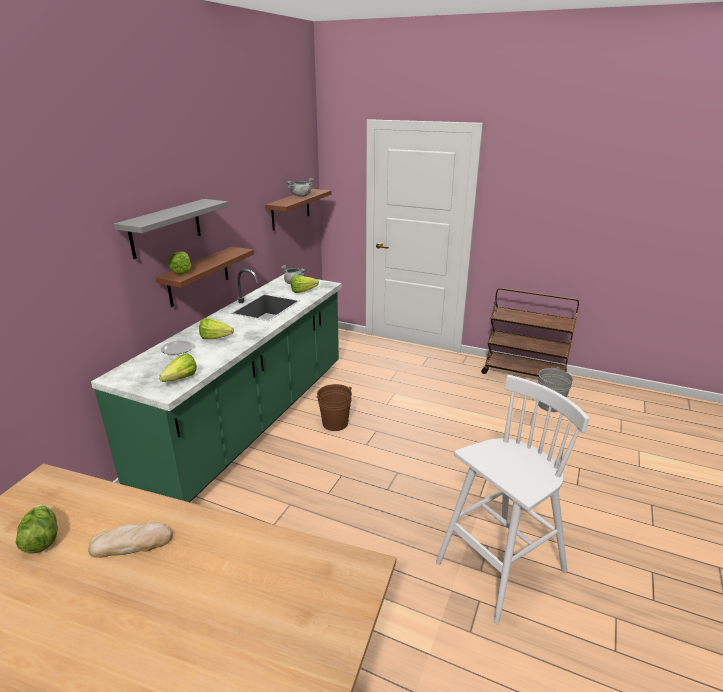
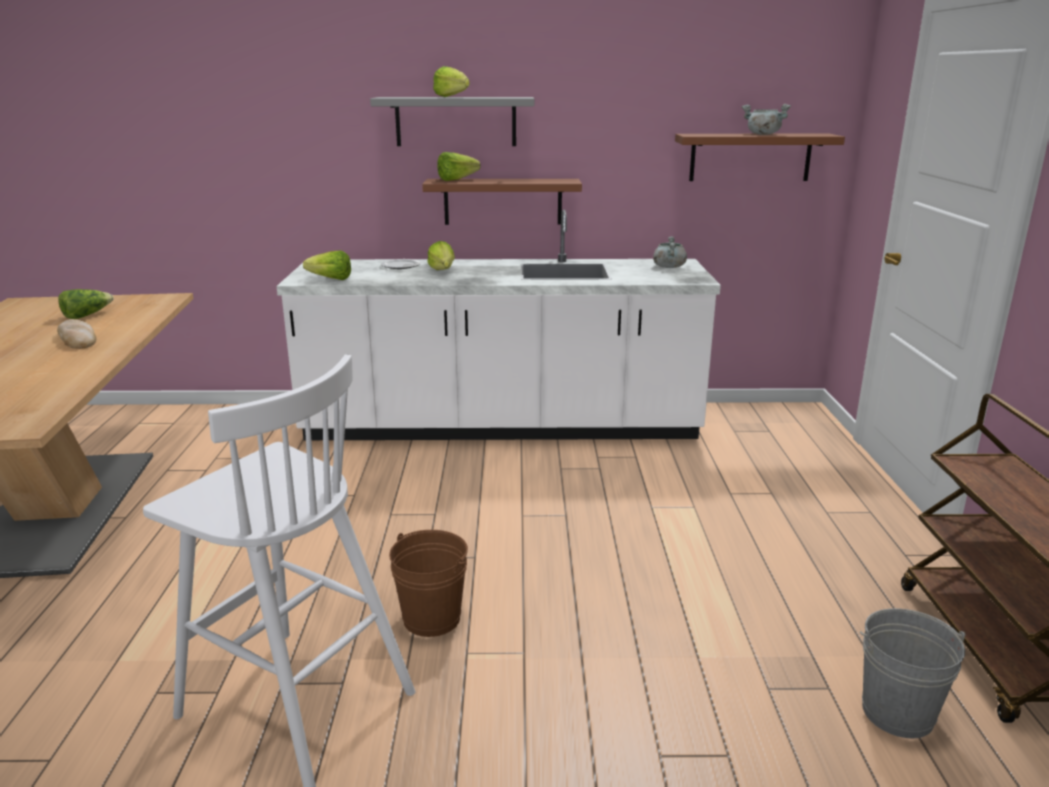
camera: 65 degrees right, 5 degrees down
green counter [91,269,342,502] -> white counter [276,210,721,440]
lettuce [291,275,319,293] -> lettuce moved to [433,66,470,97]
brown bucket [316,384,352,431] -> brown bucket moved to [389,530,468,637]

